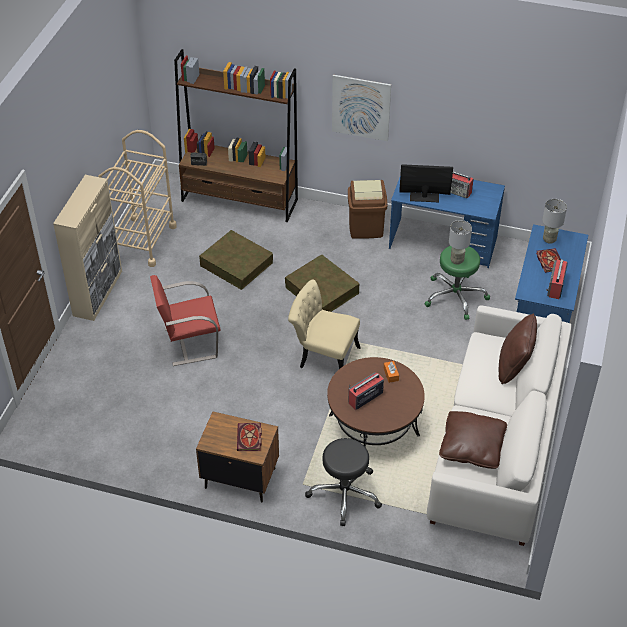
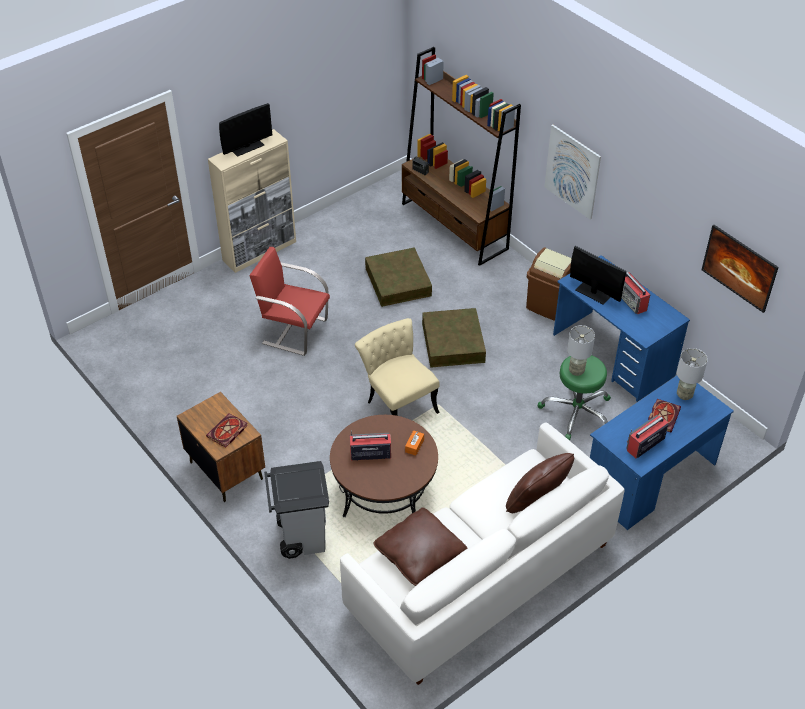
camera: 35 degrees right, 0 degrees up
beige cart [98,130,177,267] -> none
black stool [305,438,382,526] -> grey trash can [264,461,329,559]
none -> monitor [219,103,272,157]
none -> picture [702,225,779,313]

